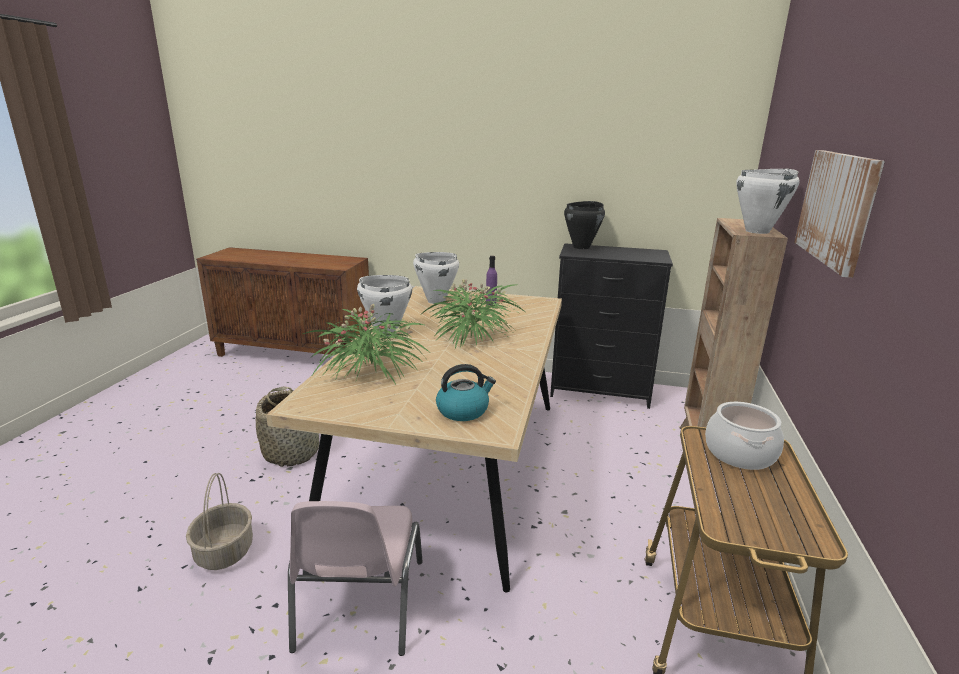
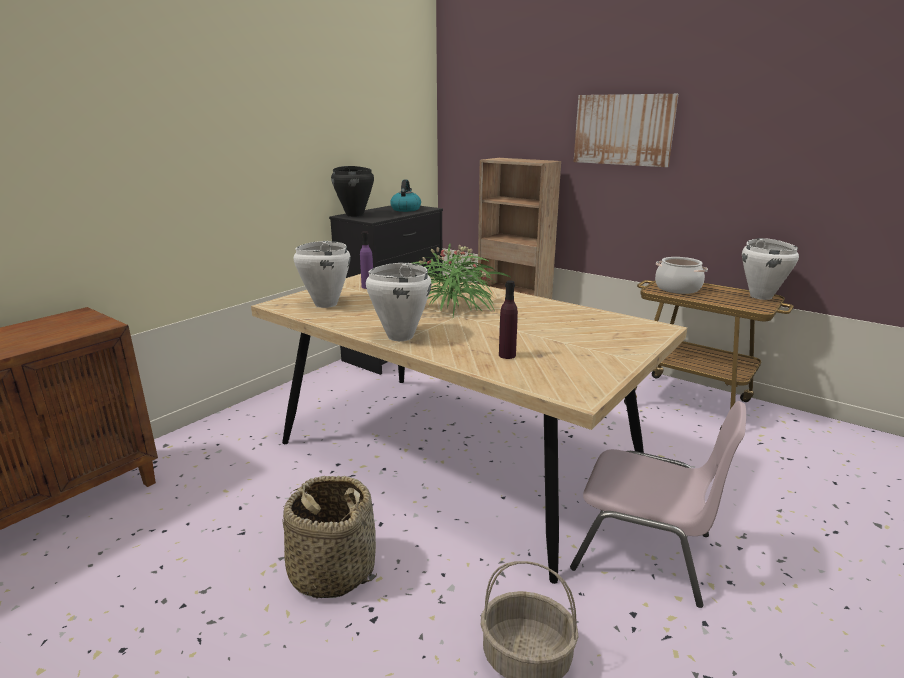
camera: 65 degrees left, 0 degrees up
potted plant [303,304,429,384] -> purple bottle [499,281,518,359]
kettle [436,364,496,421] -> kettle moved to [390,180,421,212]
white cooking pot [736,168,799,234] -> white cooking pot moved to [742,238,799,300]

